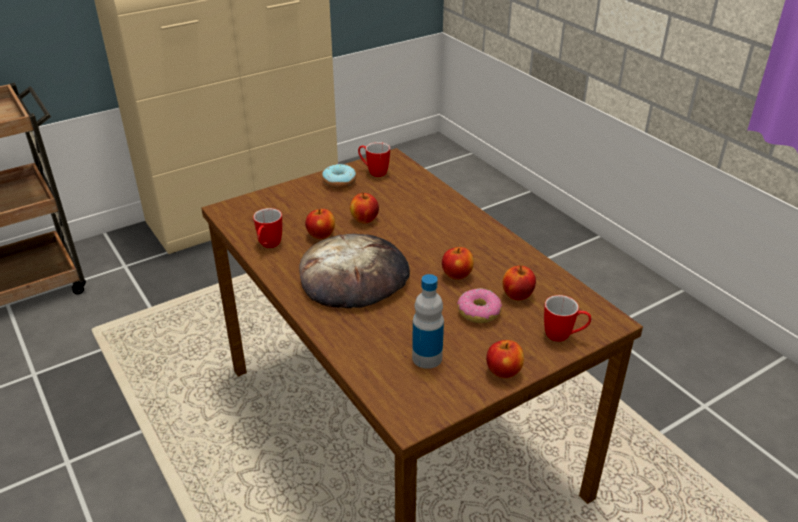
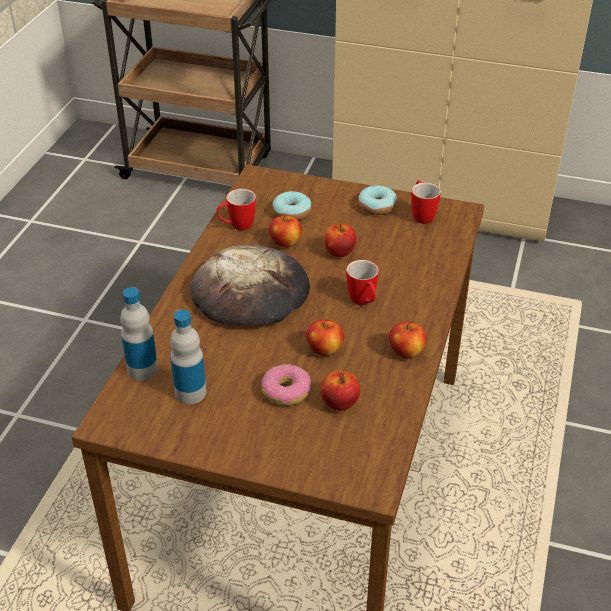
camera: 50 degrees right, 5 degrees up
apple [486,340,524,378] -> apple moved to [389,321,427,358]
mug [544,295,591,342] -> mug moved to [346,260,379,305]
none -> bottle [120,287,158,380]
none -> donut [272,191,312,221]

